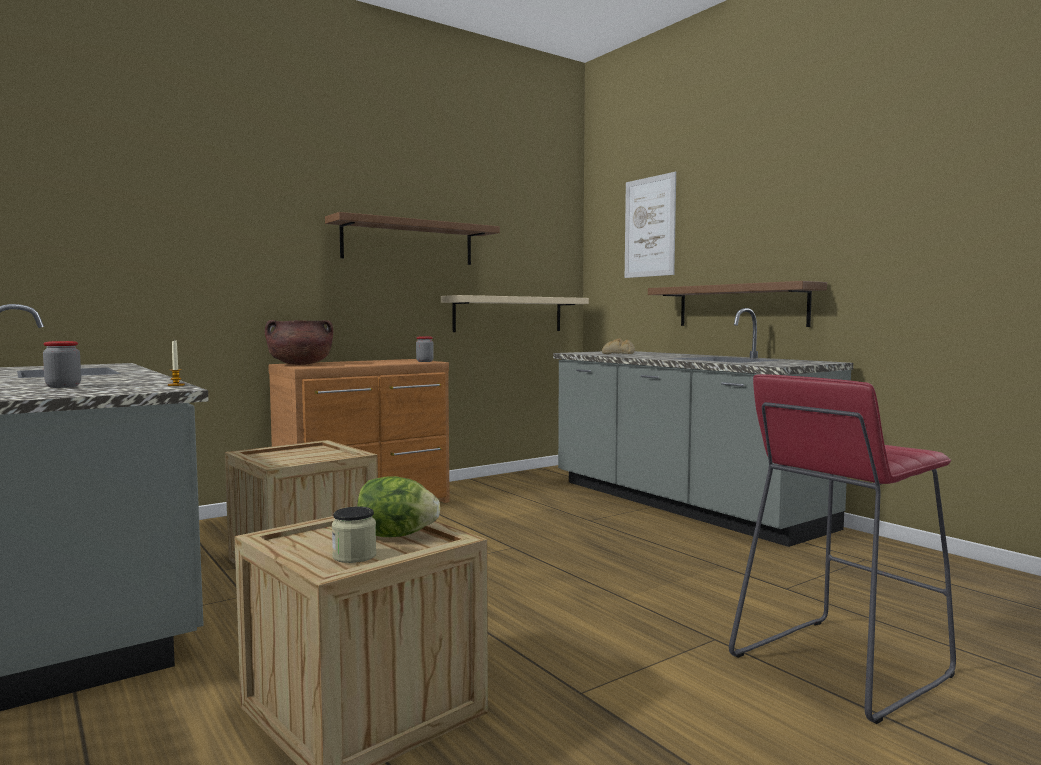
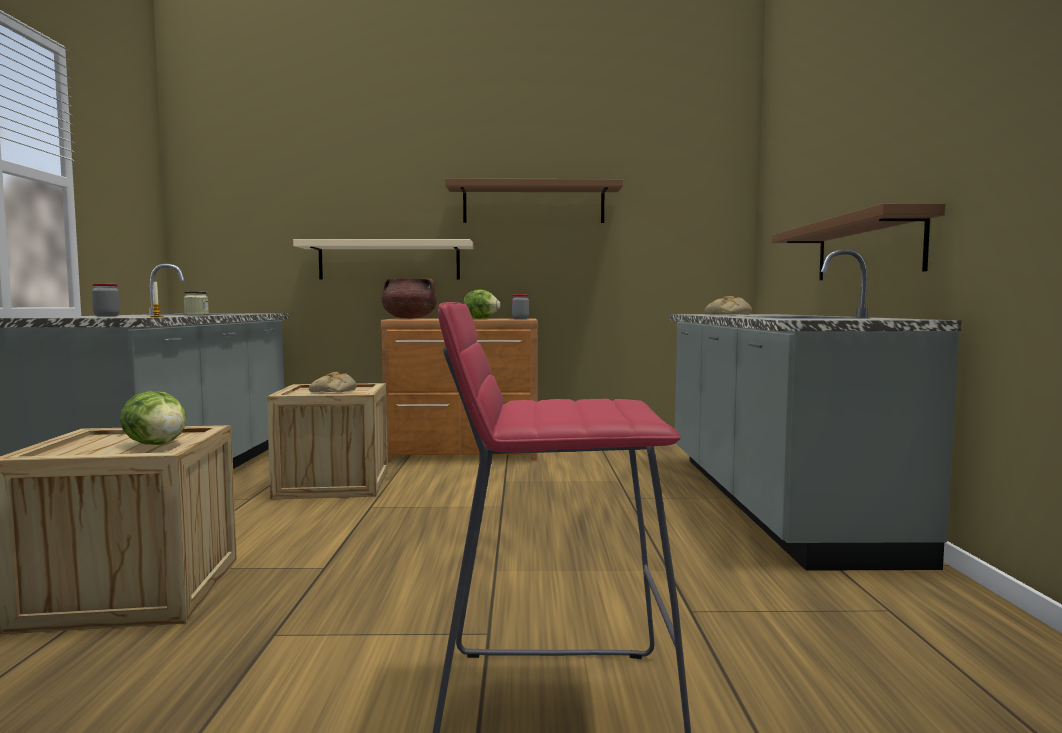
camera: 35 degrees right, 0 degrees up
jar [332,507,376,563] -> jar moved to [184,291,209,315]
beige shelf [441,295,589,332] -> beige shelf moved to [293,239,473,280]
picture [625,172,676,278] -> none
none -> bread [309,372,357,392]
none -> lettuce [463,289,500,319]

